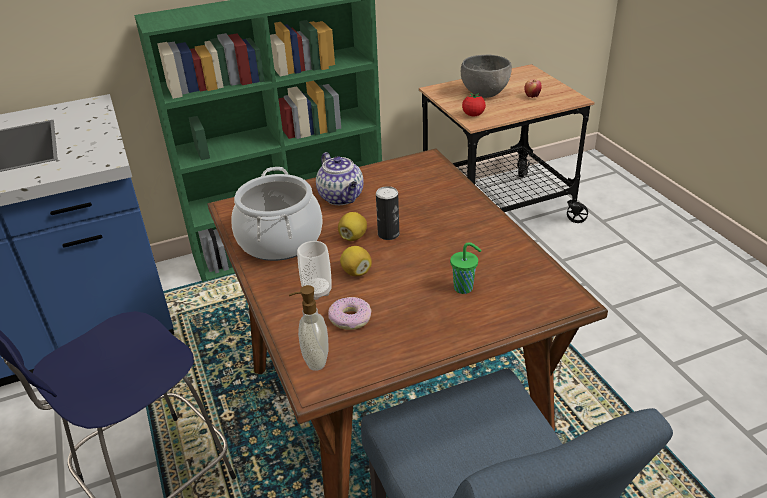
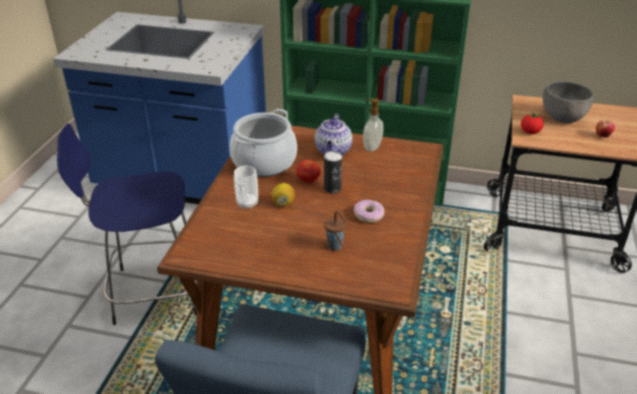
camera: 35 degrees right, 0 degrees up
soap dispenser [289,285,328,371] -> soap dispenser moved to [363,98,384,152]
donut [328,297,372,330] -> donut moved to [354,200,385,223]
lemon [338,212,367,241] -> tomato [296,160,321,183]
green cup [450,242,482,294] -> brown cup [324,211,347,251]

